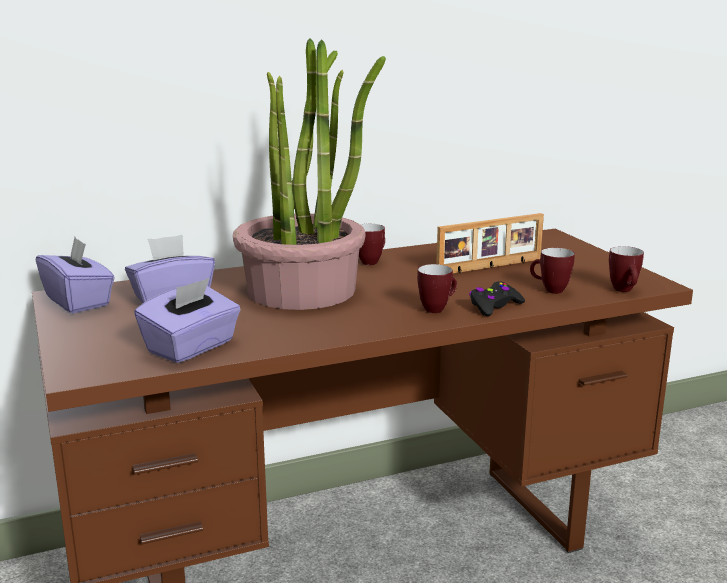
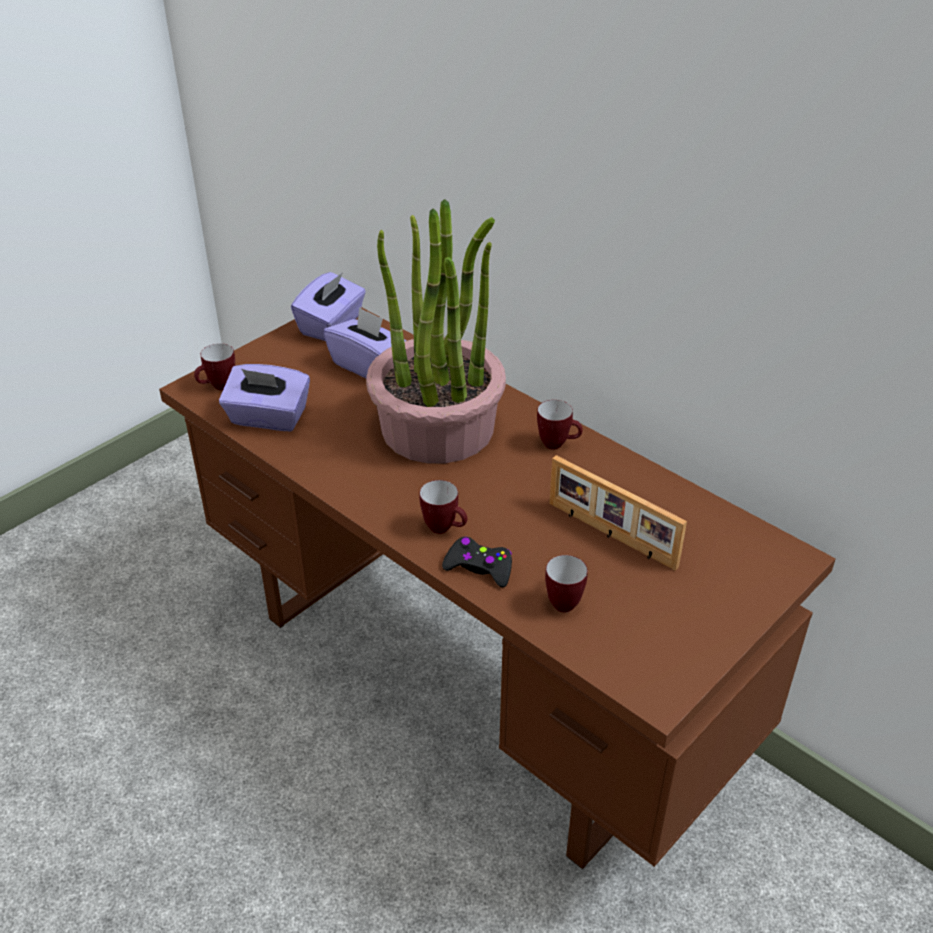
camera: 65 degrees right, 20 degrees up
mug [609,246,644,292] -> mug moved to [194,343,235,390]

